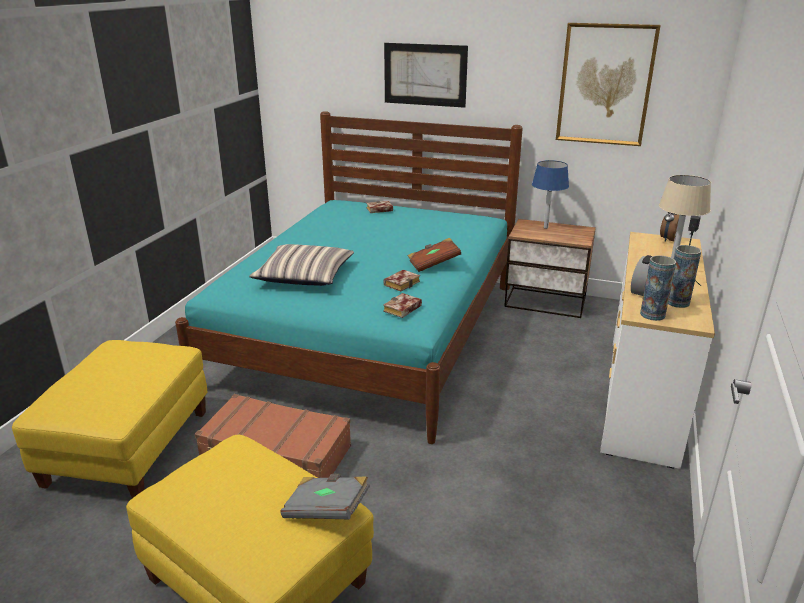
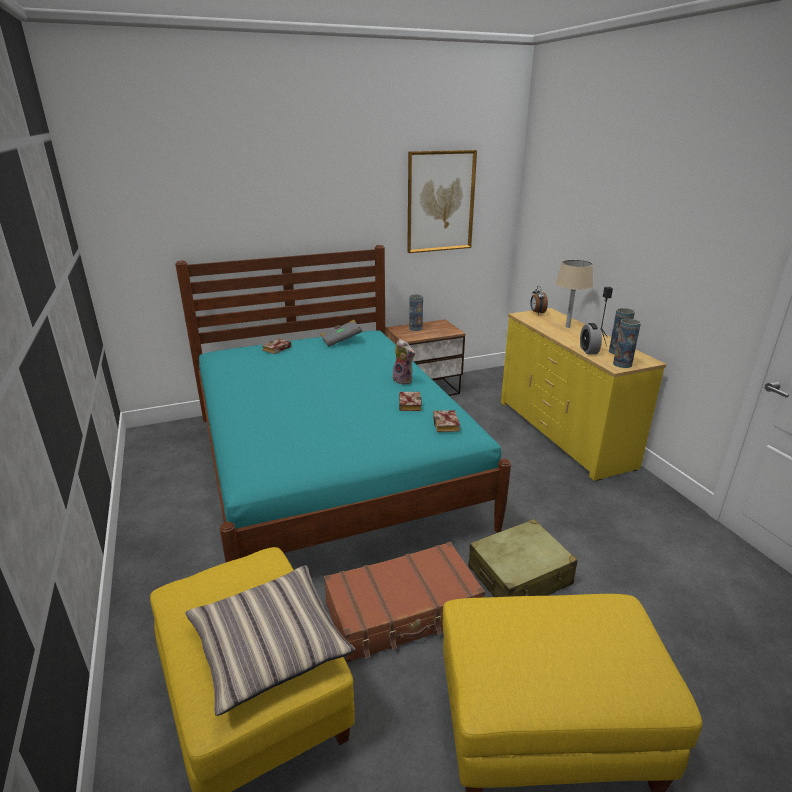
camera: 40 degrees left, 0 degrees up
pillow [249,244,354,286] -> pillow moved to [185,565,355,716]
grey book [280,474,370,520] -> grey book moved to [321,320,362,347]
picture [384,43,468,108] -> none
brown book [408,238,461,272] -> plush toy [393,339,415,385]
blue table lamp [532,160,569,229] -> vase [409,294,423,331]
white dresser [600,232,715,469] -> yellow dresser [501,308,666,481]
none -> beige suitcase [468,519,578,597]

